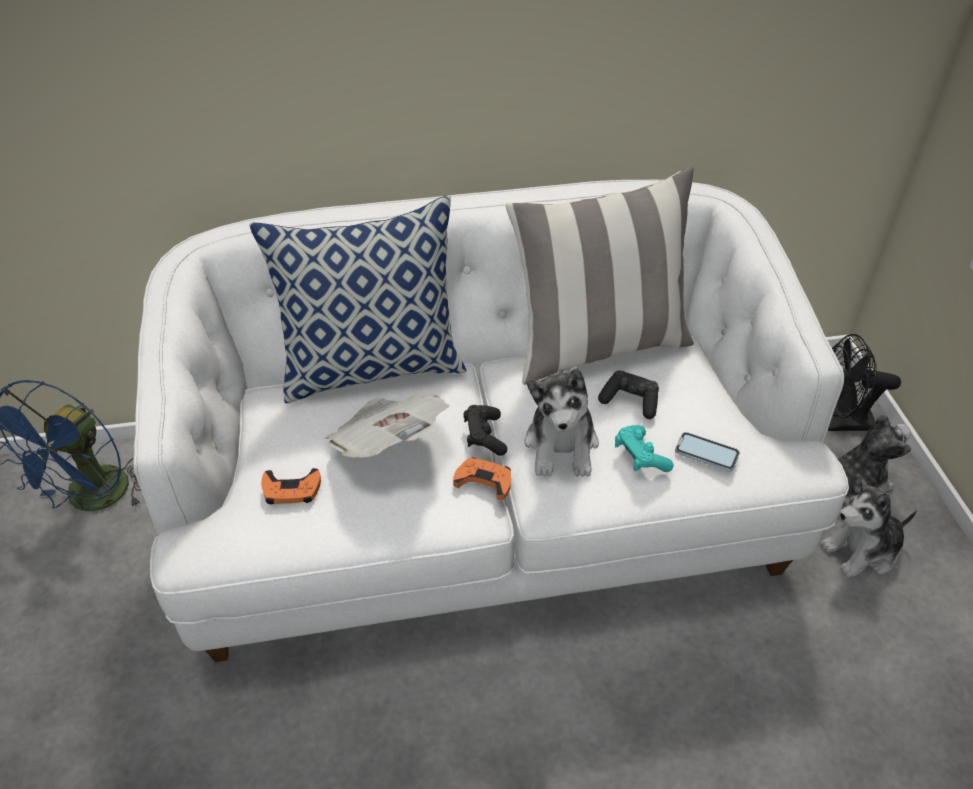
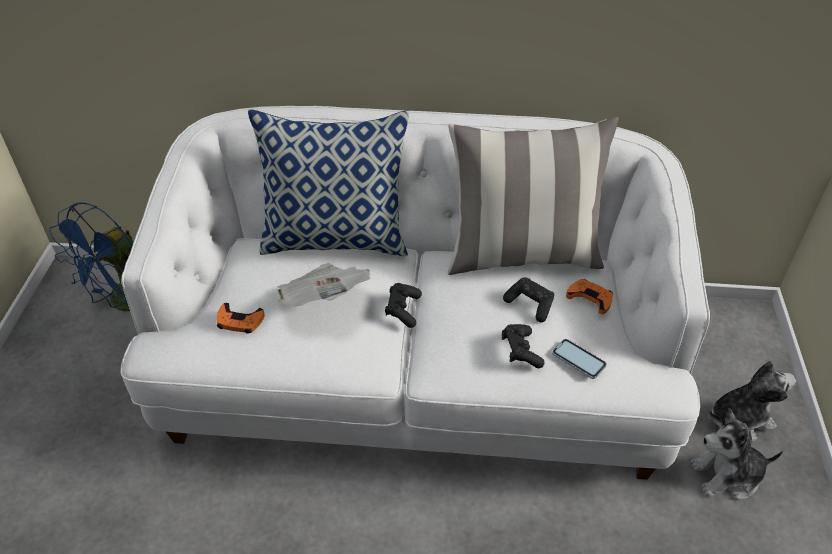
camera: 15 degrees right, 0 degrees up
orange game controller [453,457,511,500] -> orange game controller moved to [566,279,613,314]
plush toy [525,368,599,477] -> none
turquoise game controller [615,425,673,472] -> black game controller [502,324,545,369]
black fan [828,334,901,431] -> none

